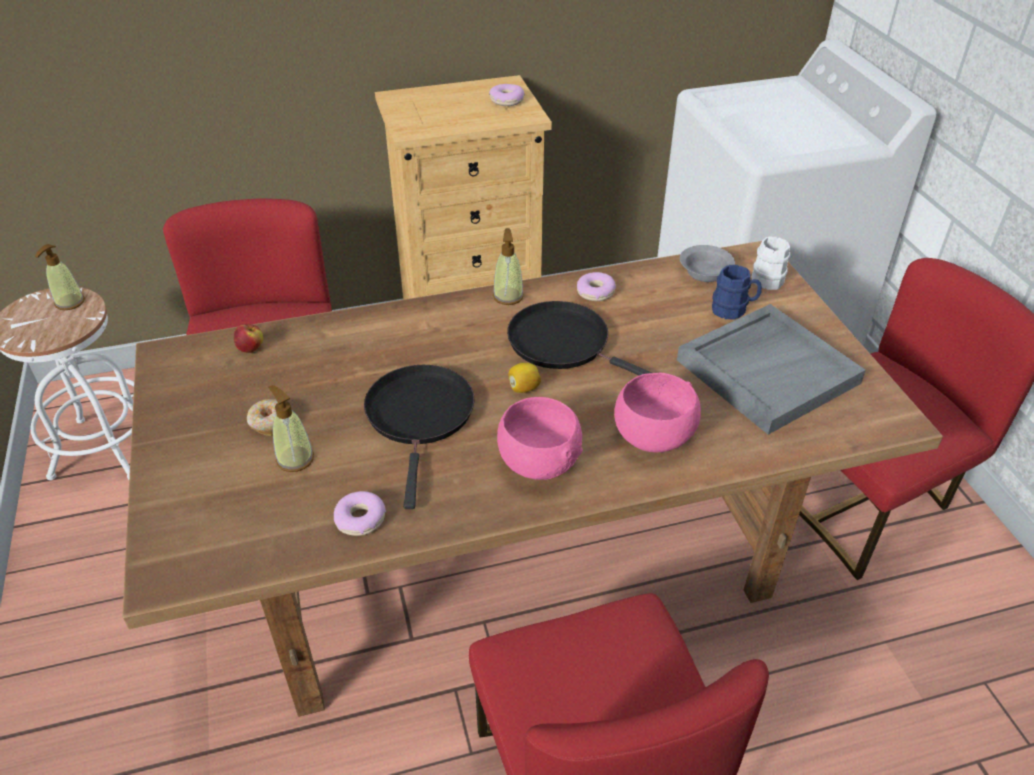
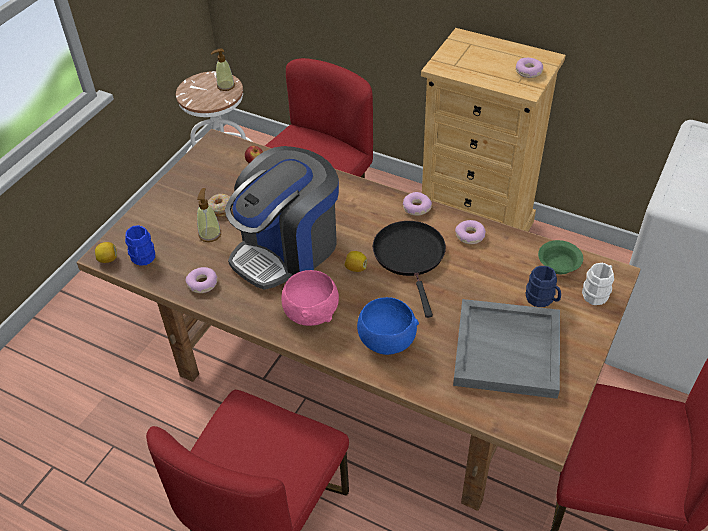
camera: 45 degrees right, 5 degrees up
black frying pan [364,365,475,509] -> coffee machine [225,146,339,290]
soap dispenser [493,228,524,305] -> donut [403,192,432,216]
pink bowl [614,373,701,453] -> blue bowl [357,297,419,355]
grey bowl [680,245,735,282] -> green bowl [538,240,583,274]
none -> lemon [95,242,117,263]
none -> blue mug [125,225,155,266]

